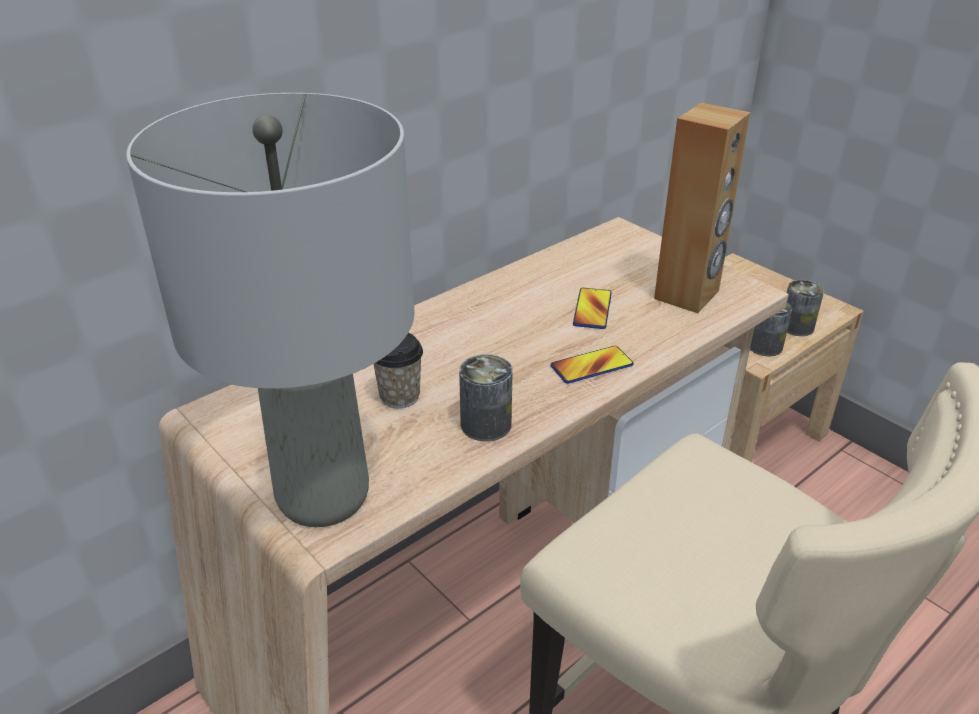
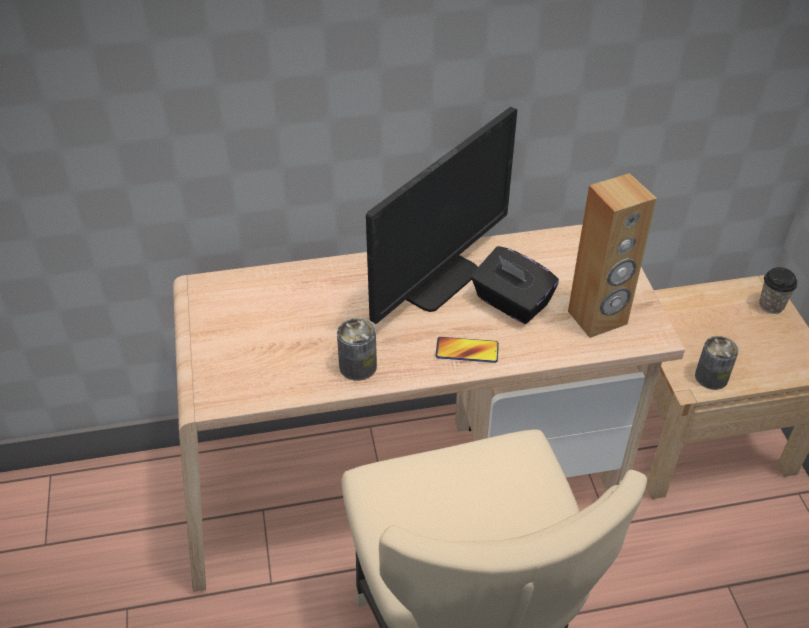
camera: 30 degrees right, 10 degrees up
grey table lamp [126,93,415,527] -> none
cup [374,333,423,408] -> cup moved to [759,267,797,314]
phone [573,288,612,329] -> black tissue box [471,246,559,324]
can [787,280,824,336] -> none
none -> monitor [366,107,517,324]

